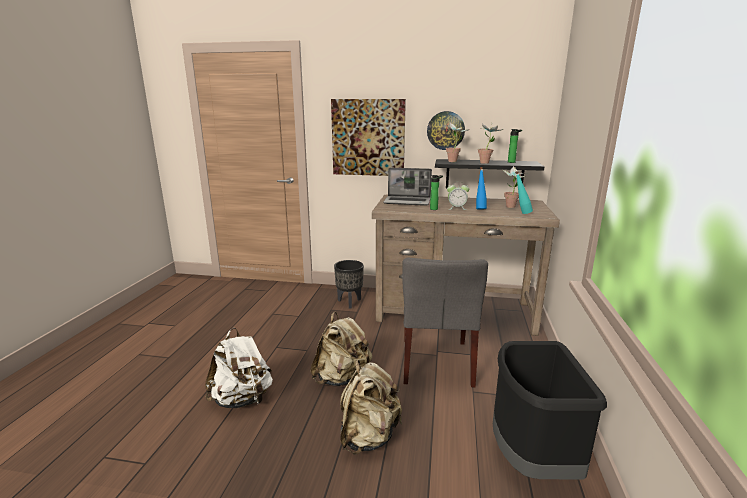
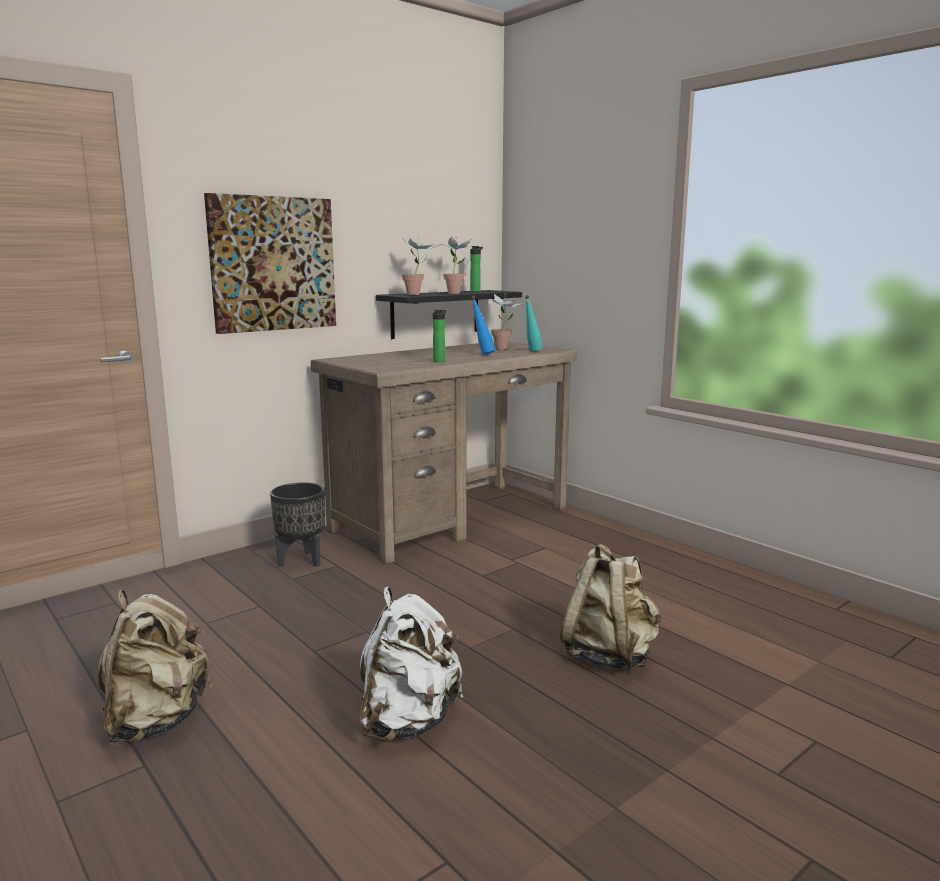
camera: 50 degrees left, 5 degrees down
beige backpack [310,312,372,386] -> beige backpack moved to [97,589,212,744]
laptop [383,168,432,206] -> none
grey chair [402,258,488,387] -> none
wall clock [427,111,465,150] -> none
alarm clock [447,181,469,210] -> none
black trash can [493,341,607,480] -> none

